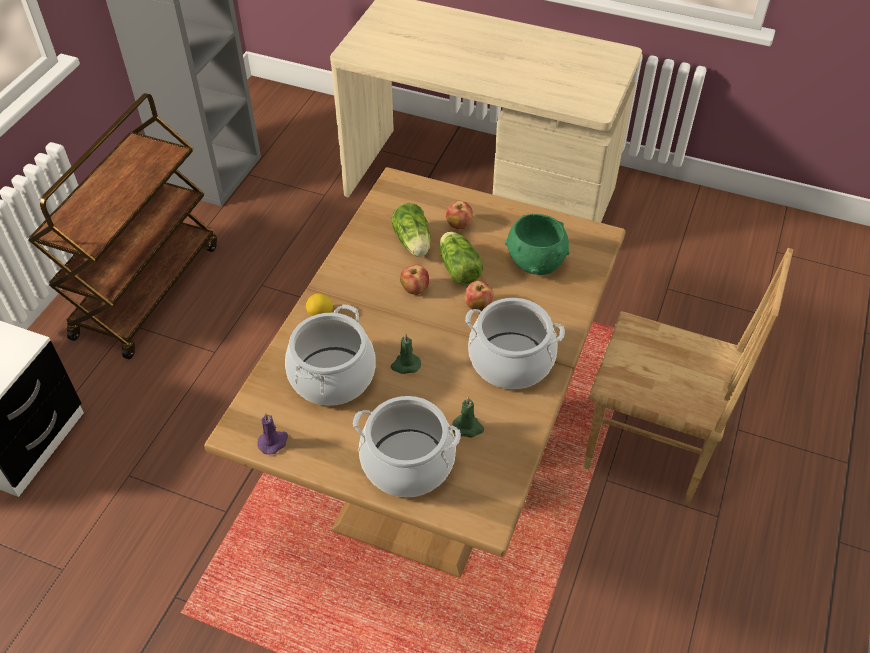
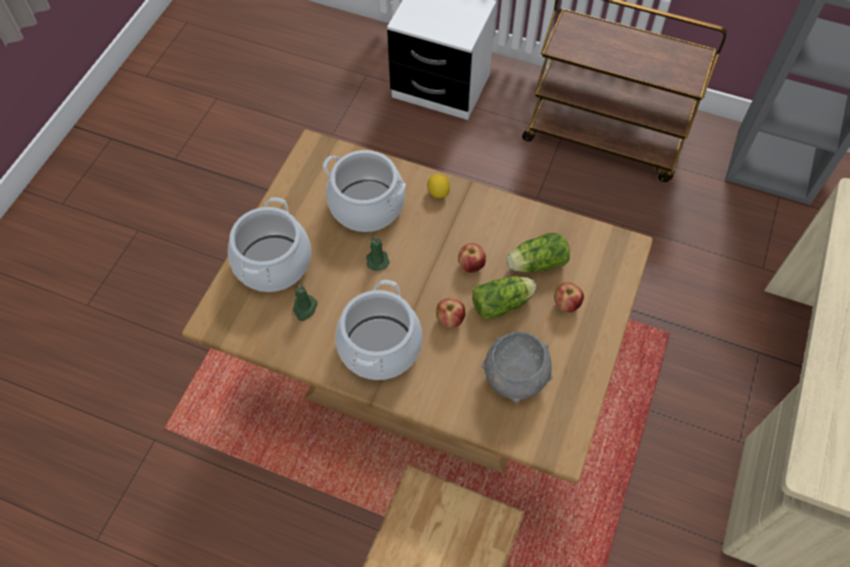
camera: 90 degrees right, 10 degrees up
purple candle [257,412,288,455] -> none
green bowl [505,214,570,275] -> grey bowl [482,332,553,403]

